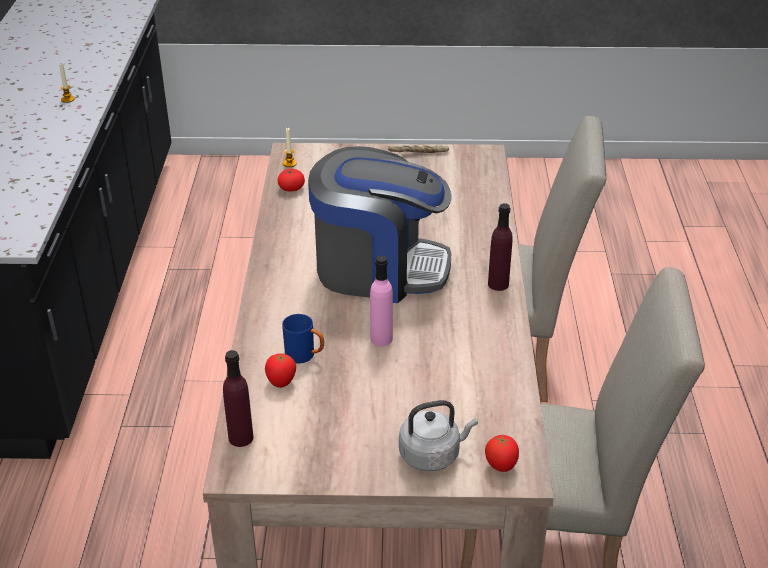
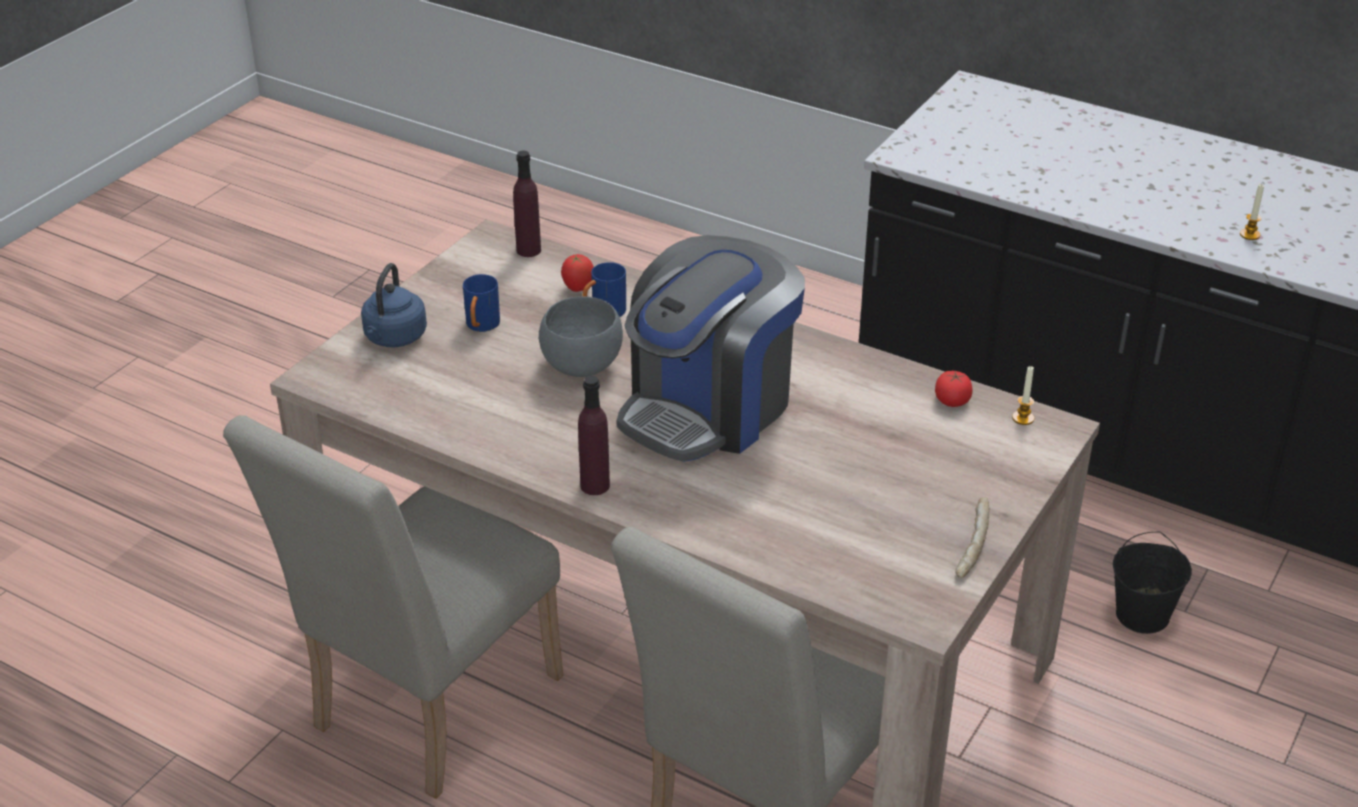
camera: 120 degrees right, 0 degrees up
pink bottle [370,256,393,346] -> grey bowl [539,296,623,377]
grey kettle [399,400,478,471] -> blue kettle [361,263,427,347]
tomato [485,435,519,472] -> none
none -> blue mug [463,274,500,332]
none -> black bucket [1113,531,1192,634]

